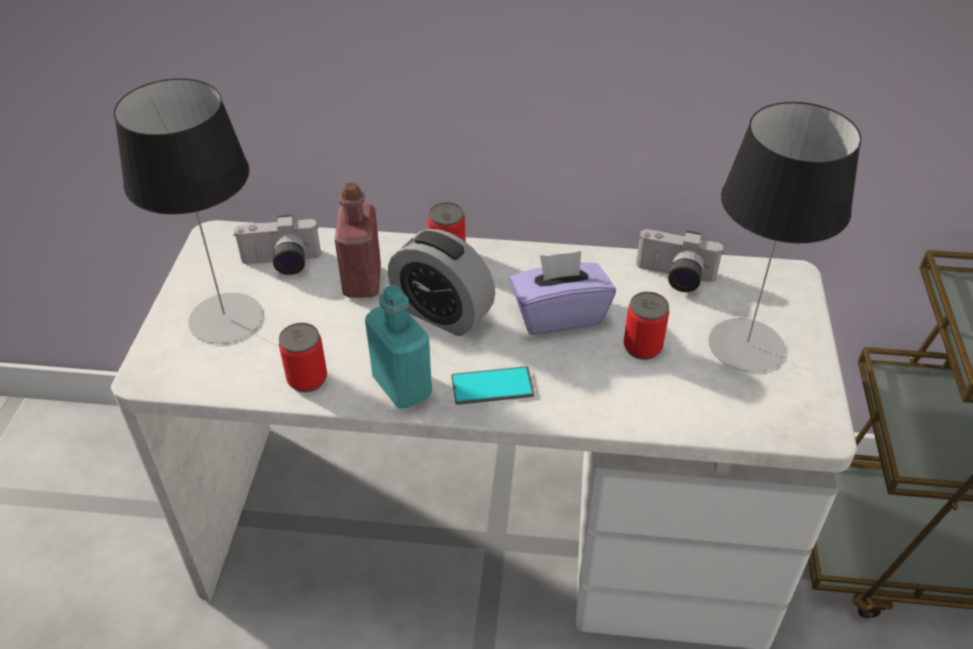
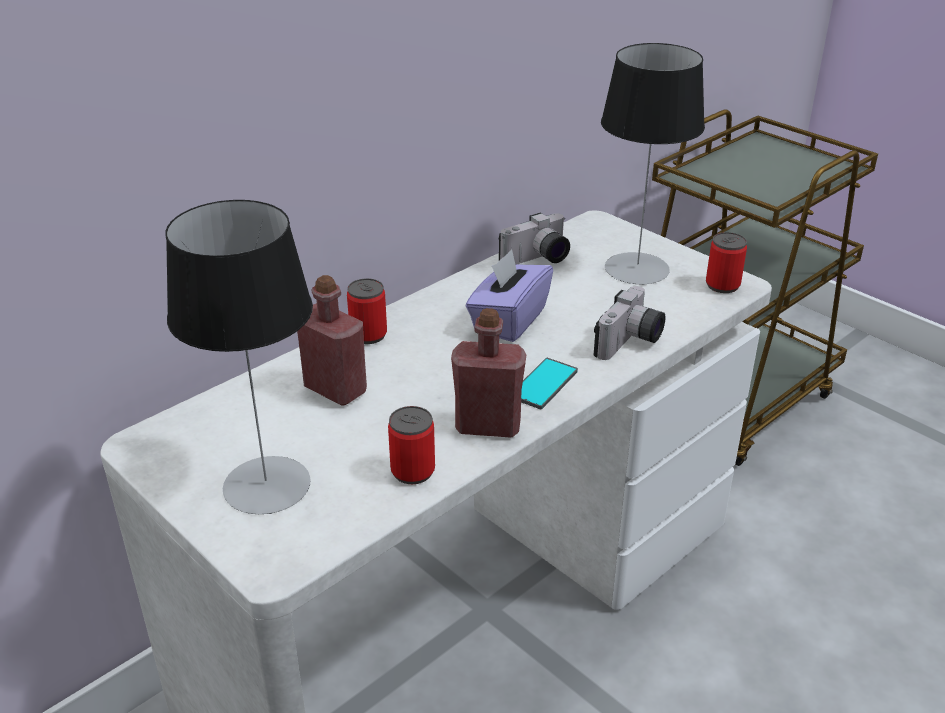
camera: 50 degrees left, 10 degrees down
camera [233,215,321,275] -> camera moved to [594,286,666,360]
turquoise bottle [365,285,432,408] -> red bottle [451,308,526,438]
alarm clock [388,229,495,336] -> none
can [624,292,669,360] -> can moved to [706,232,747,293]

